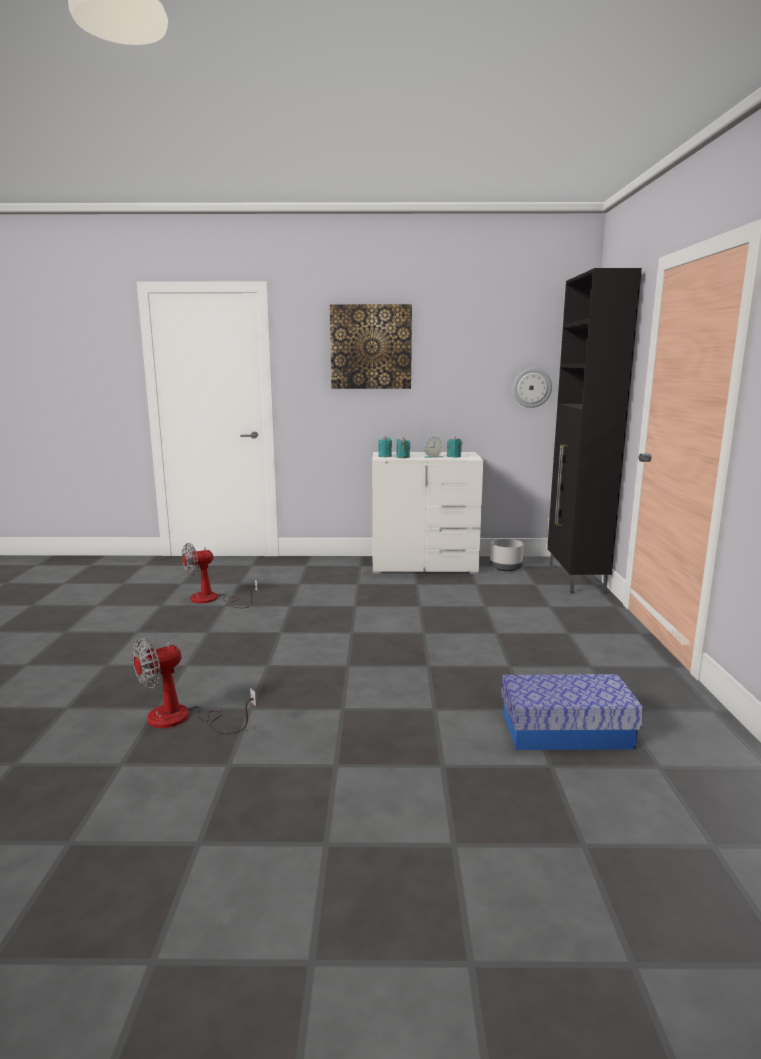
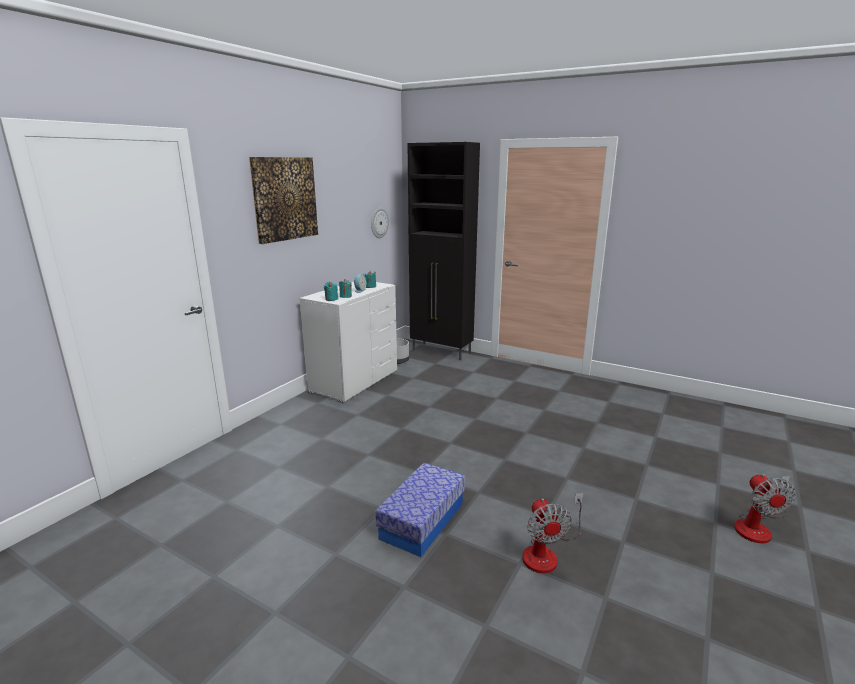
camera: 60 degrees left, 5 degrees up
fan [182,543,258,608] -> fan moved to [734,474,795,543]
storage box [501,674,644,750] -> storage box moved to [375,463,465,557]

